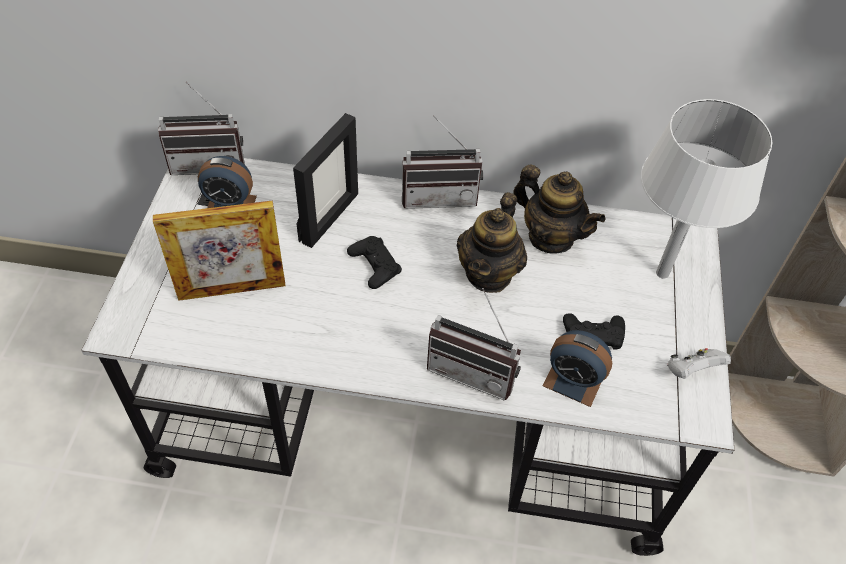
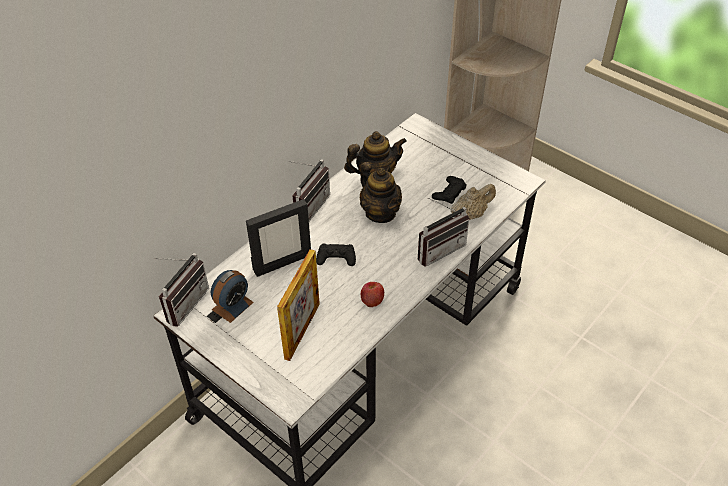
camera: 55 degrees left, 5 degrees down
picture frame [293,113,358,248] -> picture frame turned 90 degrees clockwise [246,199,311,277]
alarm clock [543,330,612,407] -> beige teapot [451,184,496,220]
white table lamp [641,99,772,279] -> none
white game controller [667,348,731,378] -> none
none -> apple [361,282,384,307]

